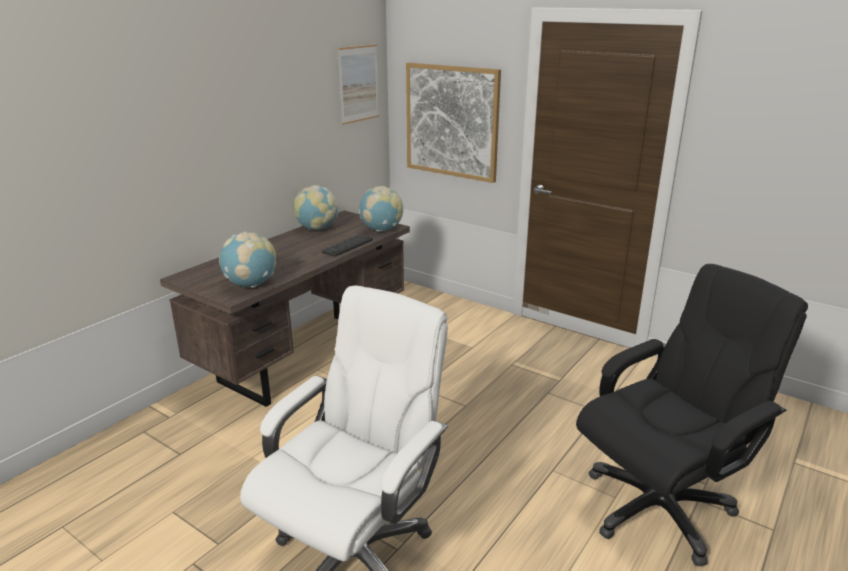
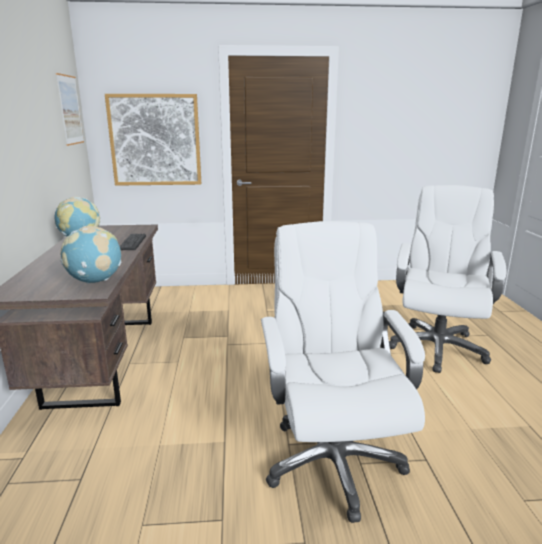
camera: 40 degrees left, 5 degrees down
globe [359,186,403,232] -> none
black office chair [576,264,808,567] -> white office chair [389,185,506,373]

